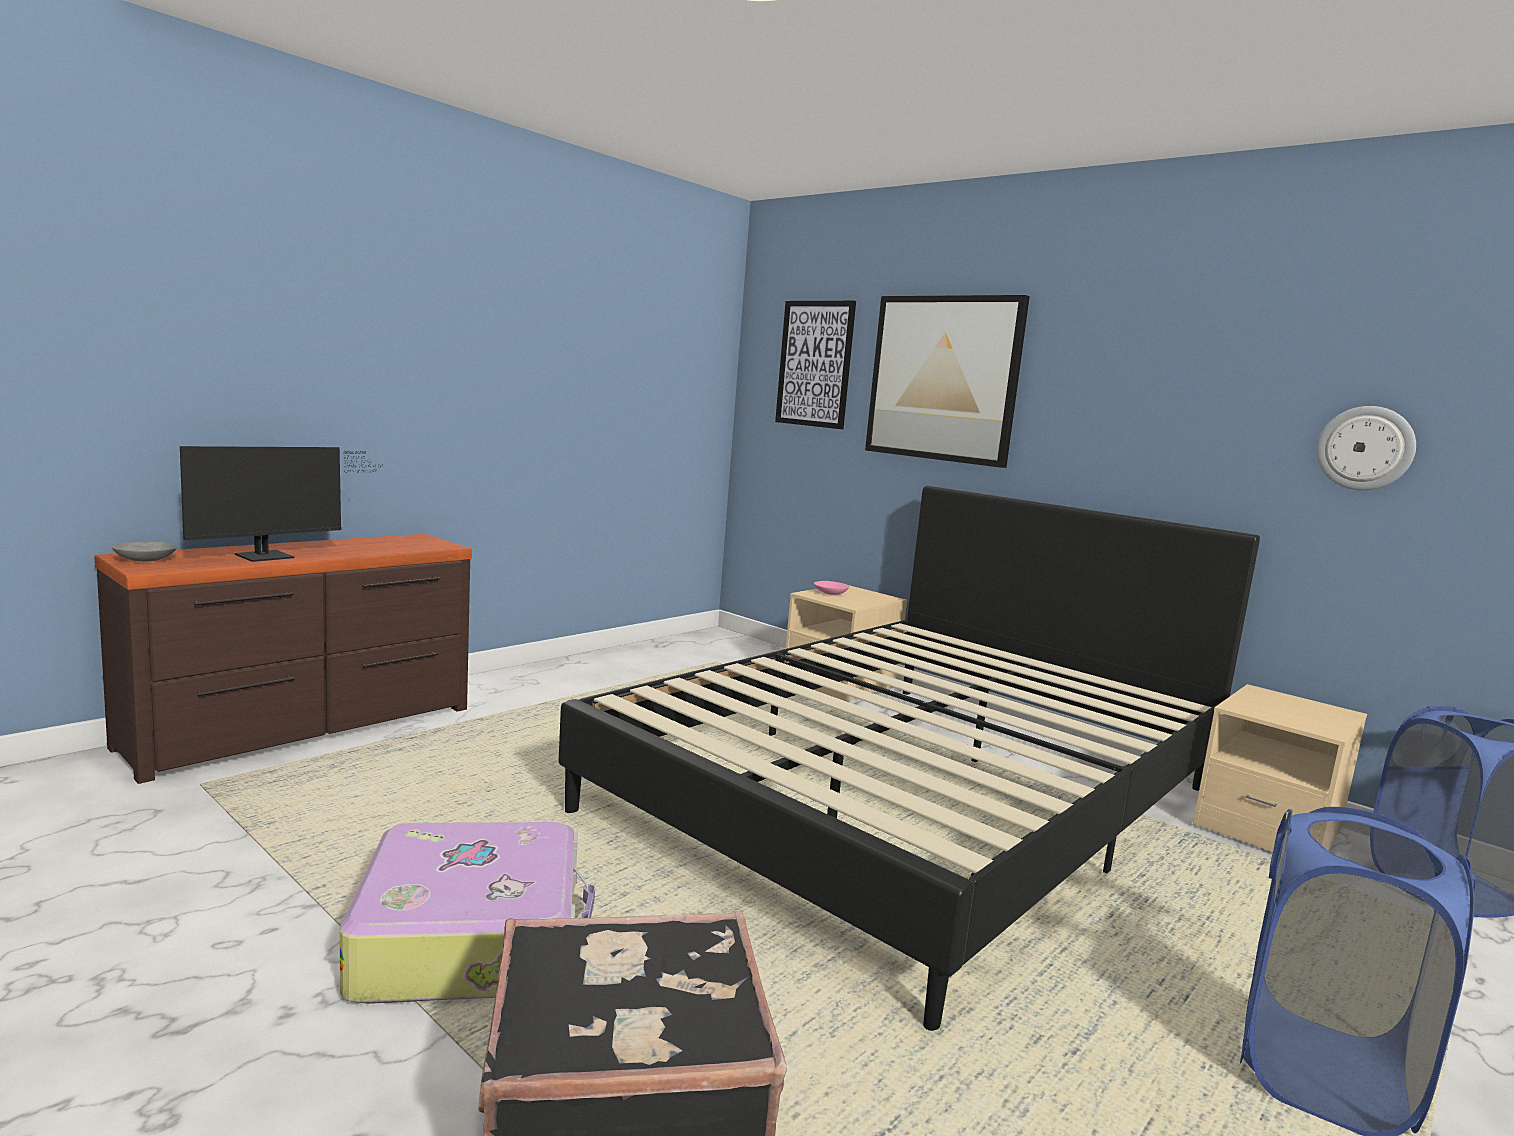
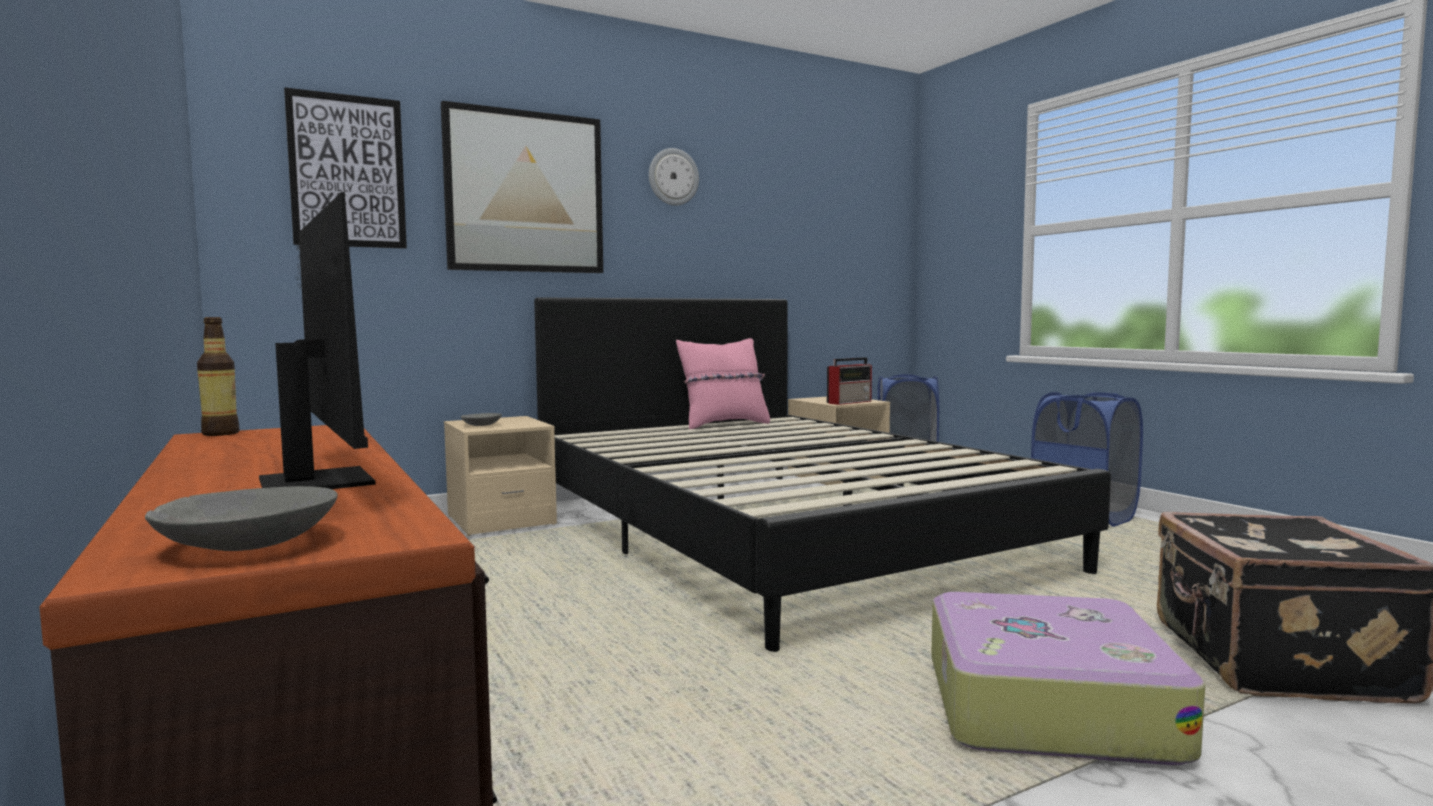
camera: 70 degrees left, 5 degrees down
pink bowl [814,581,850,595] -> grey bowl [461,413,502,426]
wall clock [1316,406,1416,490] -> wall clock moved to [649,148,699,206]
none -> bottle [197,317,239,436]
none -> pink pillow [676,338,770,429]
none -> radio [827,357,872,405]

